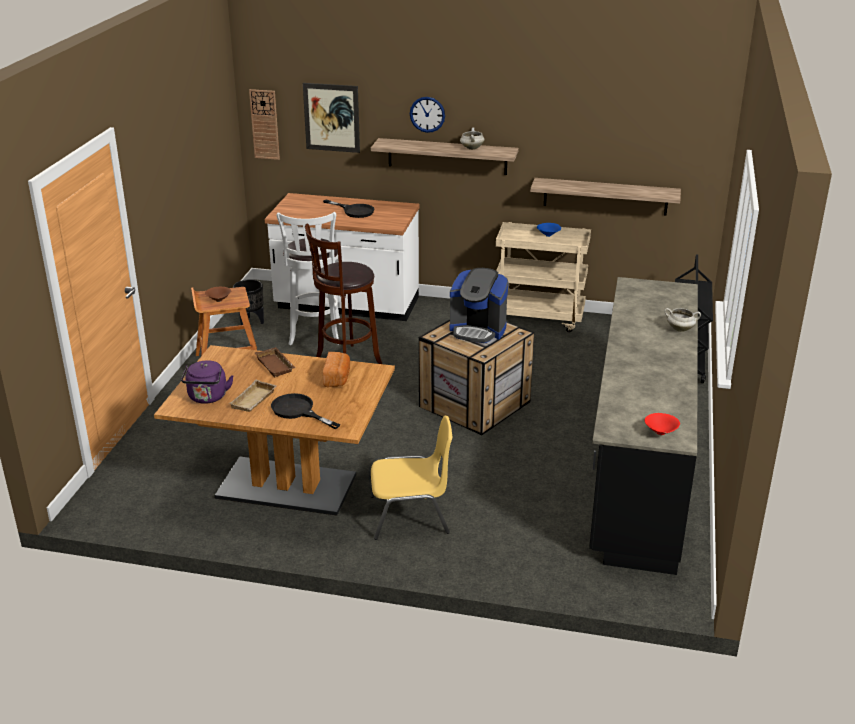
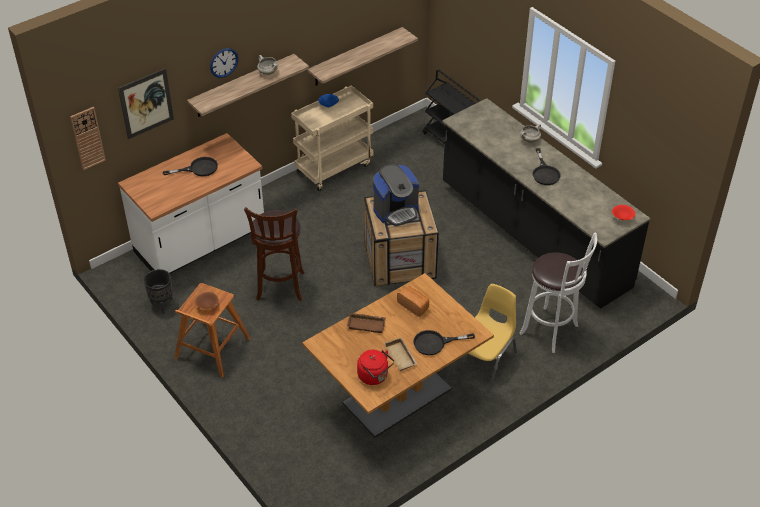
camera: 50 degrees left, 15 degrees up
purple kettle [181,360,233,404] -> red kettle [357,350,394,385]
white stool [277,212,342,345] -> white stool moved to [520,232,597,353]
none -> black frying pan [533,148,561,185]

